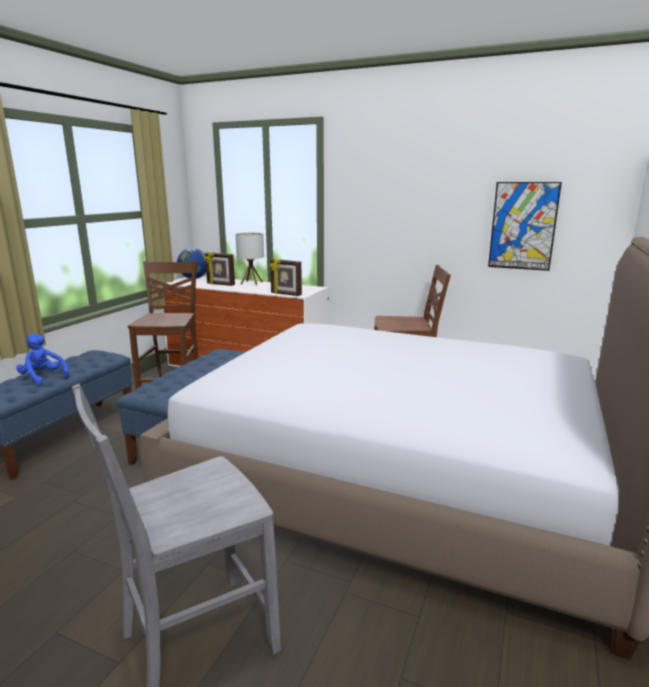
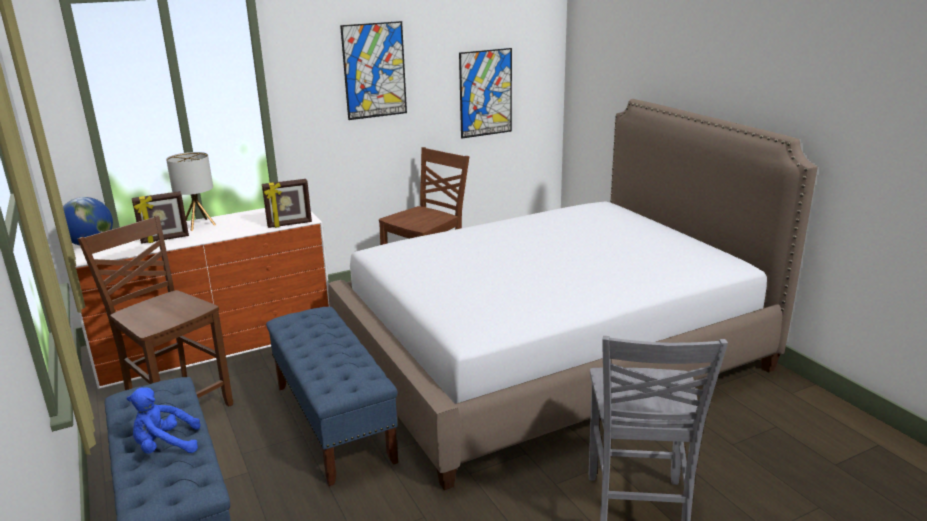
camera: 50 degrees left, 5 degrees up
none -> picture [340,21,407,120]

